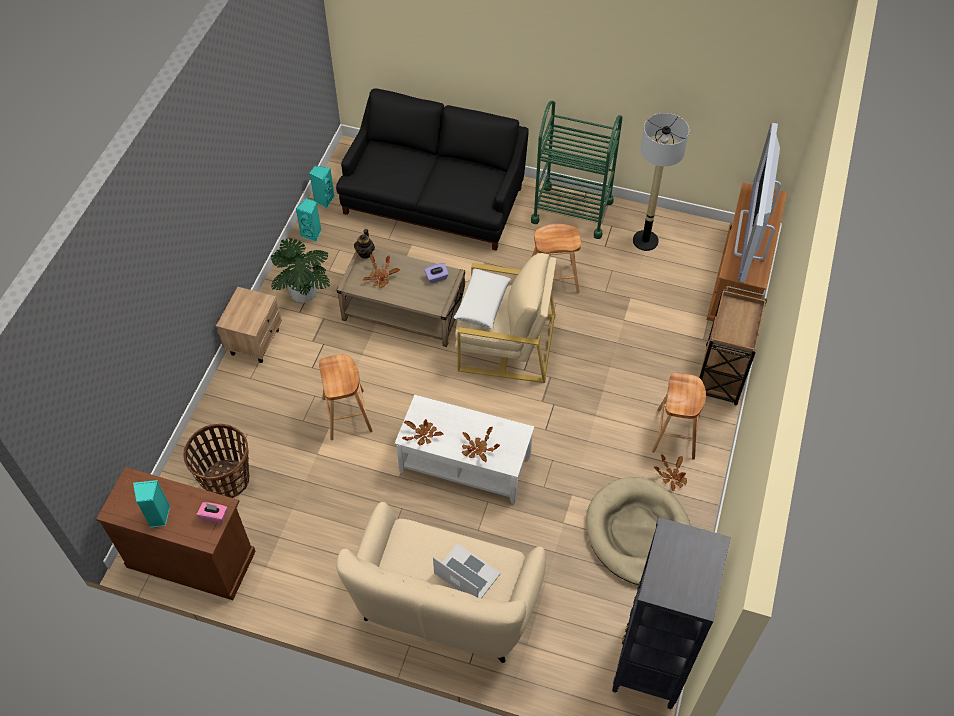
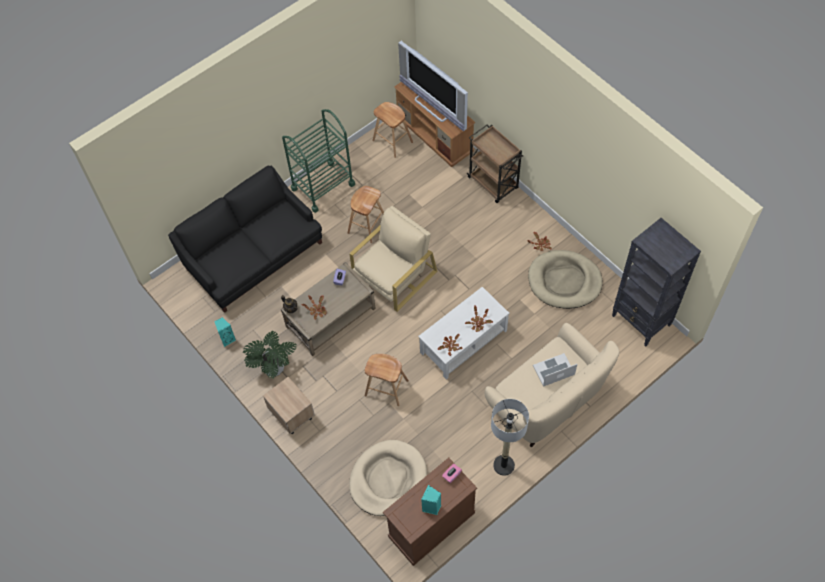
camera: 55 degrees left, 5 degrees up
basket [183,424,250,498] -> beige dog bed [349,440,427,516]
turquoise speaker [309,166,335,208] -> none
white pillow [454,269,511,329] -> none
floor lamp [633,113,689,251] -> floor lamp moved to [491,399,529,476]
brown stool [652,372,706,460] -> brown stool moved to [372,102,413,158]

